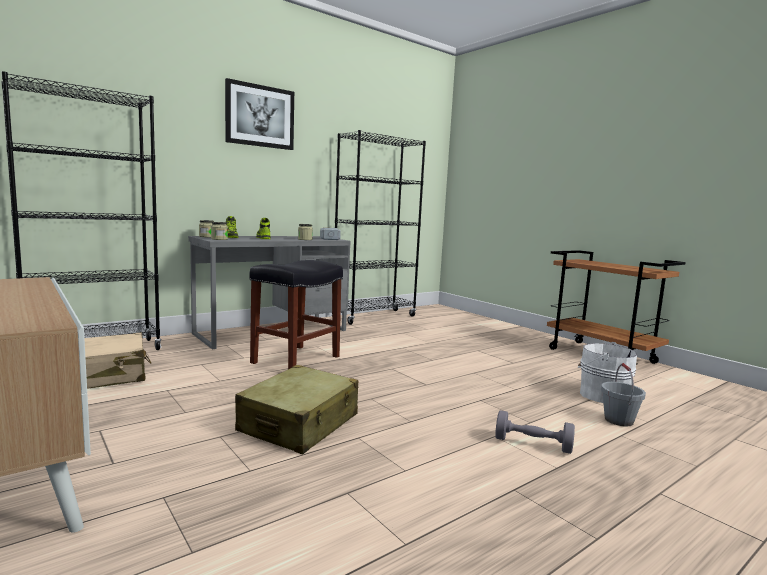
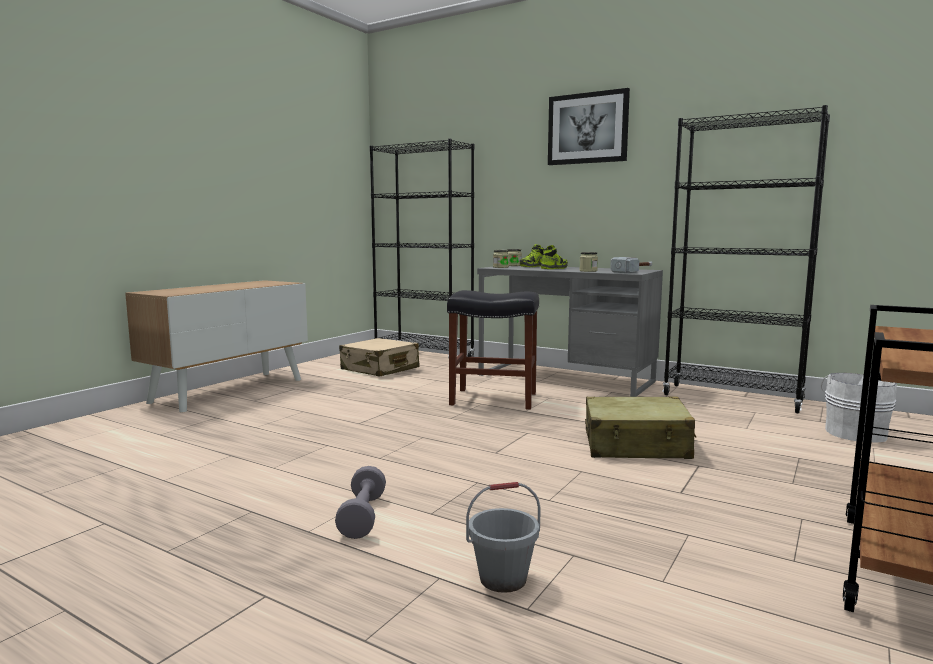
camera: 70 degrees right, 0 degrees up
beige suitcase [235,365,358,454] -> beige suitcase moved to [585,396,696,459]
white bucket [578,342,637,403] -> white bucket moved to [821,373,897,442]

